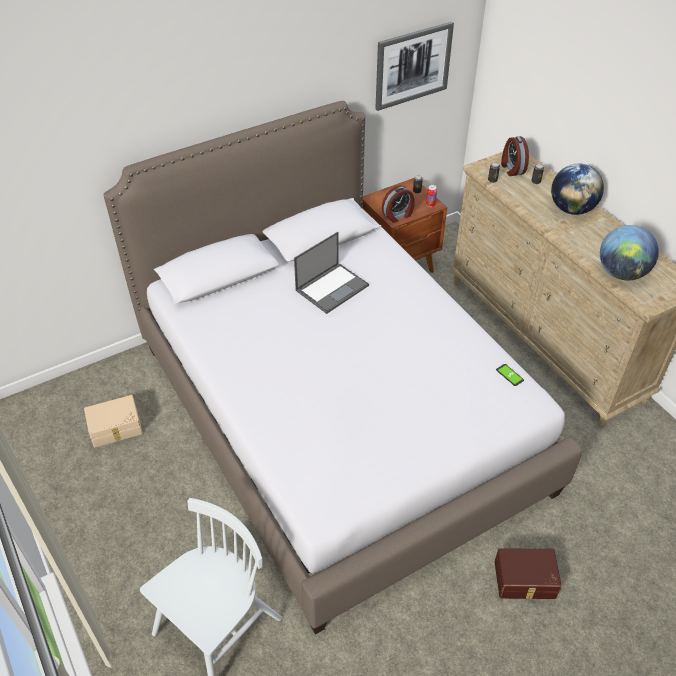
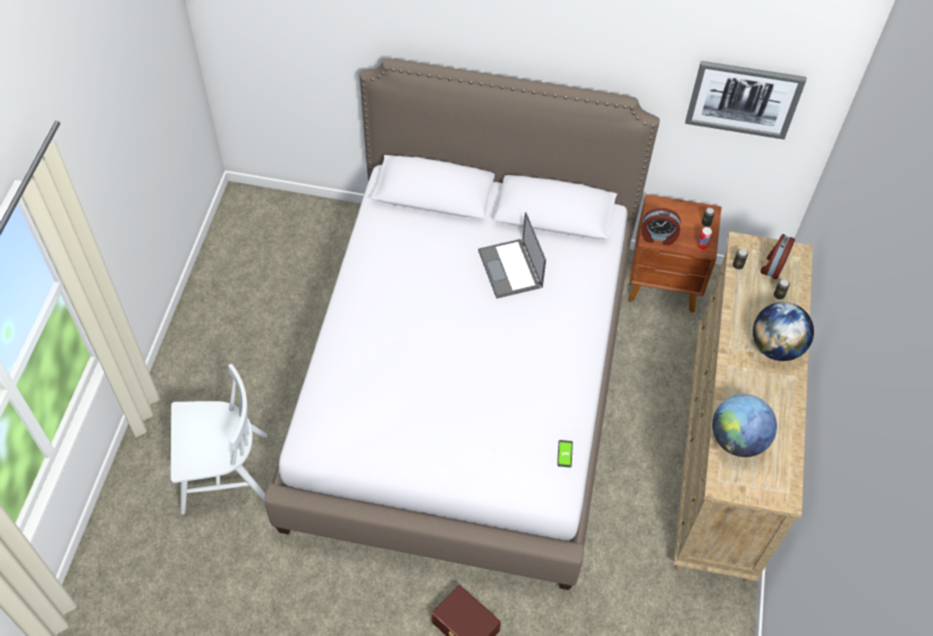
camera: 40 degrees right, 10 degrees up
beige storage box [84,395,143,447] -> none
laptop [294,232,369,314] -> laptop turned 75 degrees clockwise [478,212,546,299]

